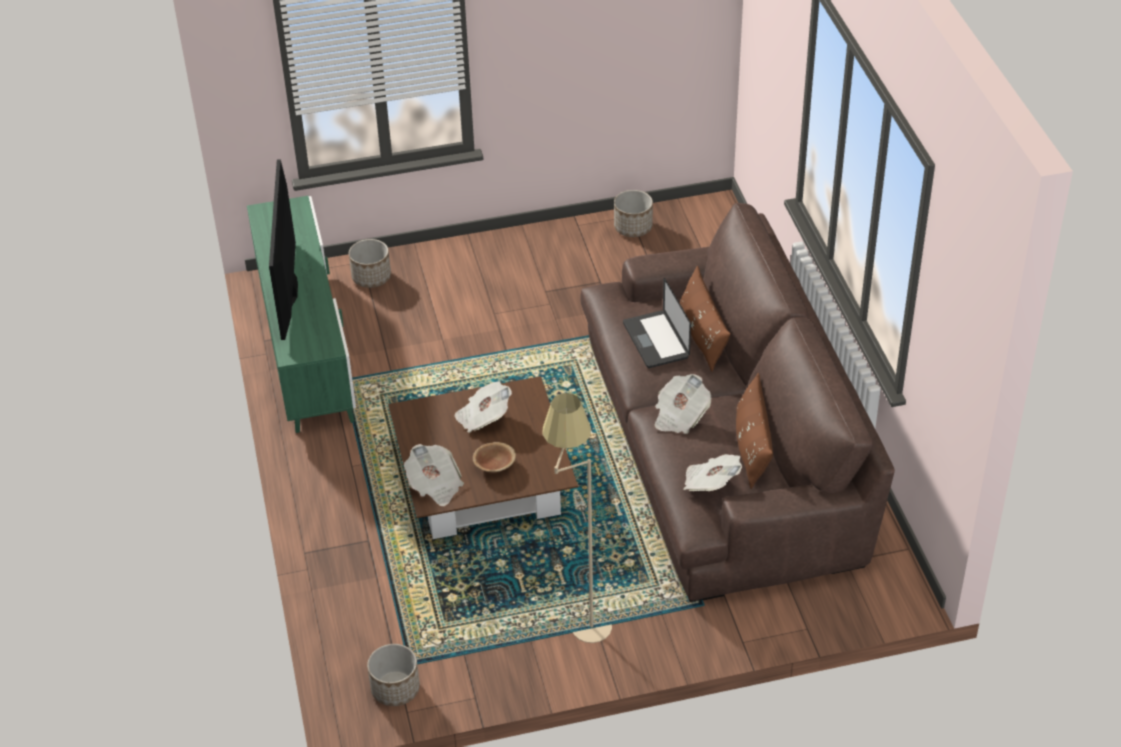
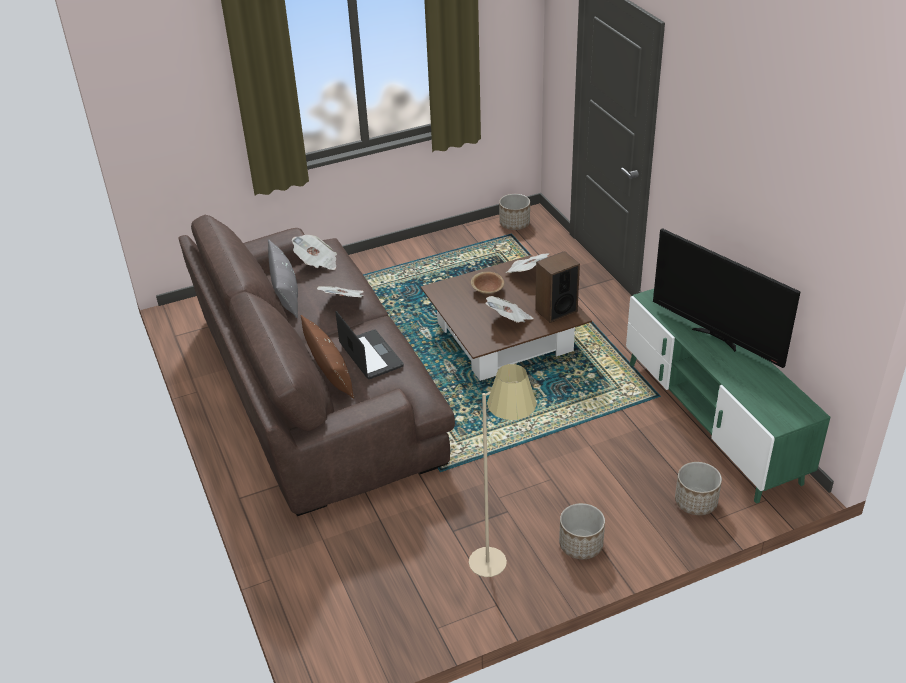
camera: 170 degrees right, 5 degrees down
television [269,159,298,340] -> television turned 150 degrees clockwise [653,228,801,368]
beige floor lamp [543,393,612,643] -> beige floor lamp moved to [469,364,537,577]
planter [614,190,653,237] -> planter moved to [559,503,605,559]
brown pillow [736,373,773,489] -> grey pillow [268,239,298,318]
none -> speaker [535,251,580,323]

